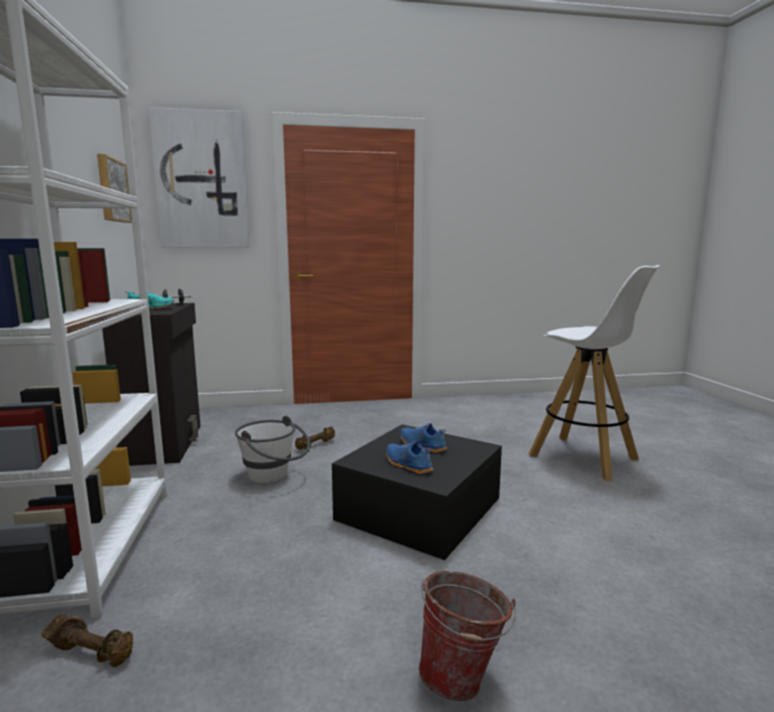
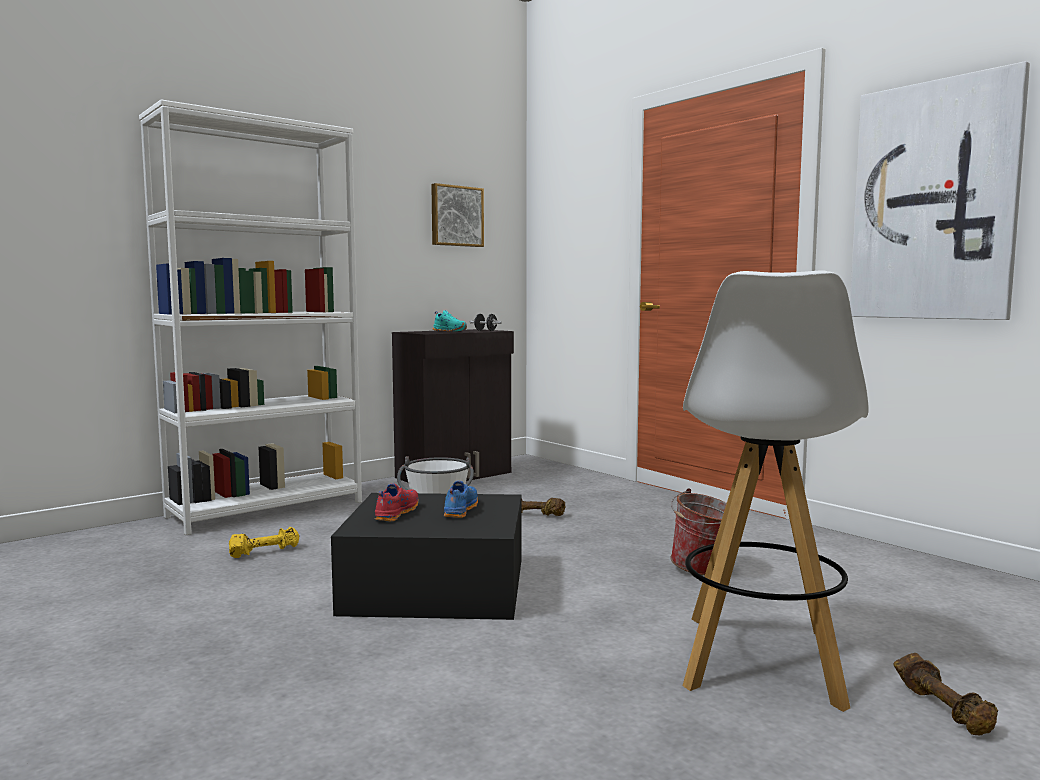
camera: 60 degrees right, 5 degrees down
brown dumbbell [41,614,133,667] -> brown dumbbell moved to [893,653,998,735]
picture [148,107,250,248] -> picture moved to [850,61,1030,320]
blue shoe [386,441,433,474] -> red shoe [374,483,419,521]
bucket [419,571,516,701] -> bucket moved to [670,488,727,575]
none -> yellow dumbbell [229,527,299,558]

